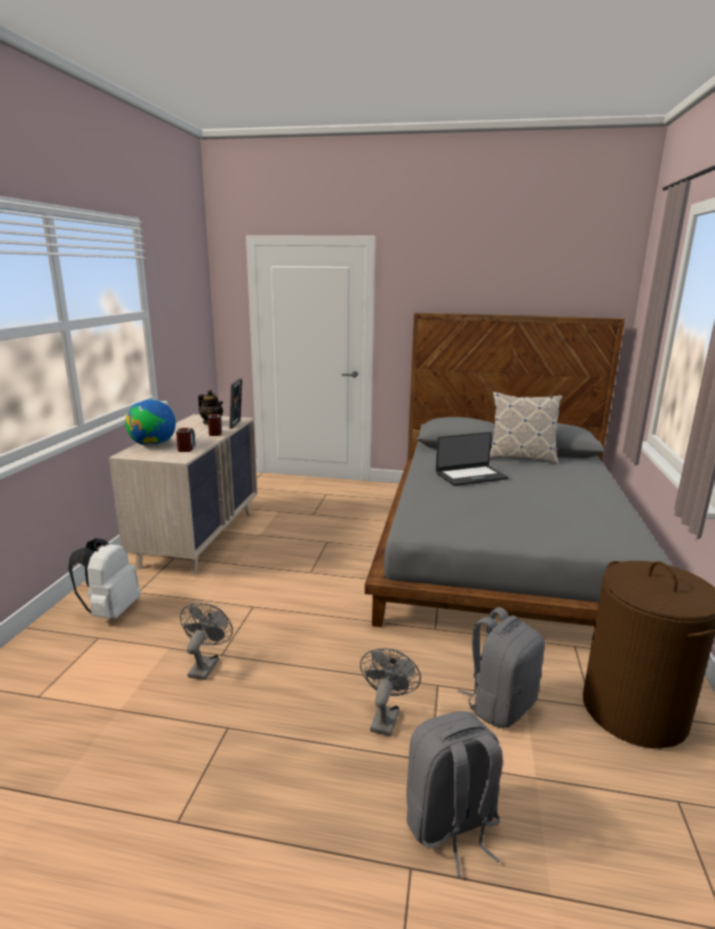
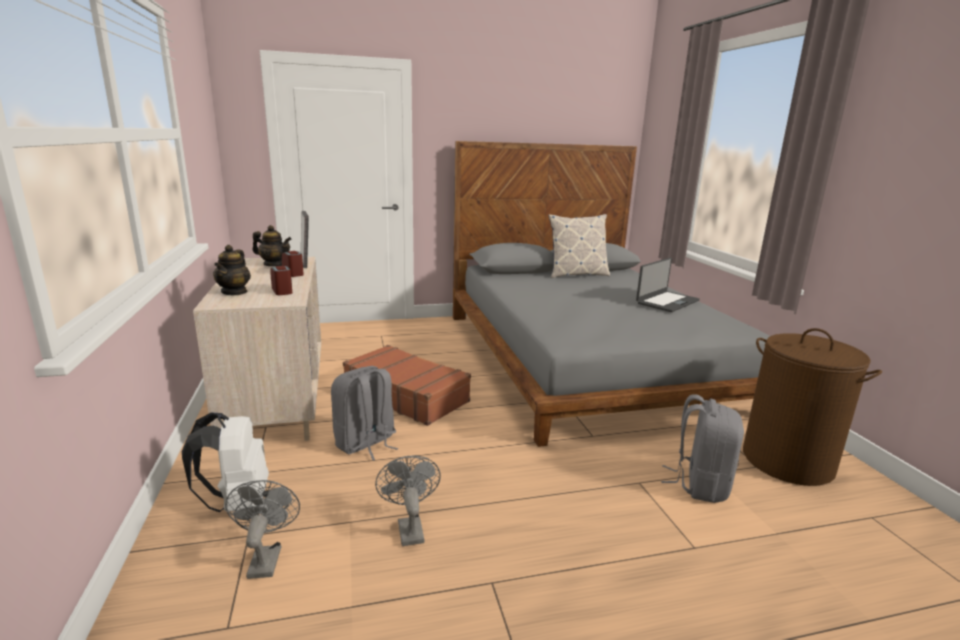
camera: 25 degrees left, 0 degrees up
globe [125,399,176,447] -> teapot [213,245,251,295]
grey fan [360,648,421,736] -> grey fan moved to [225,480,300,579]
grey backpack [406,711,503,877] -> grey backpack moved to [331,366,398,460]
laptop [436,432,508,486] -> laptop moved to [636,258,700,312]
none -> brown suitcase [343,345,471,426]

